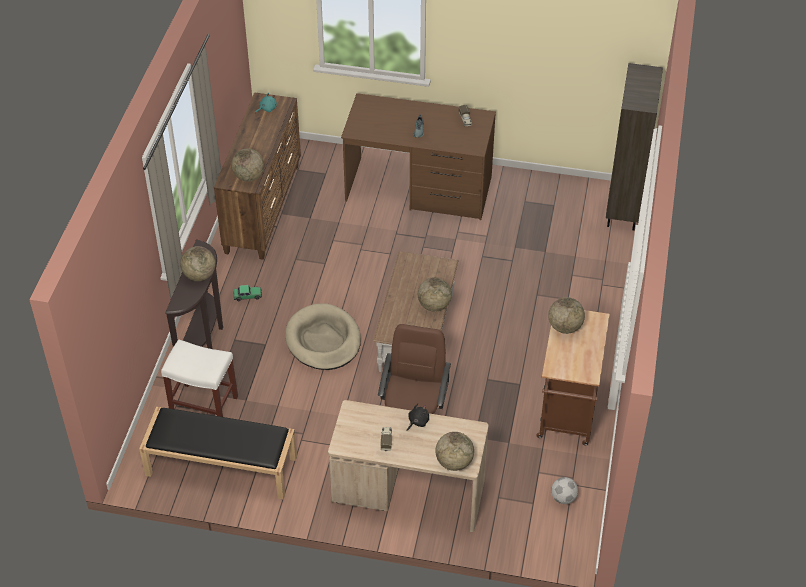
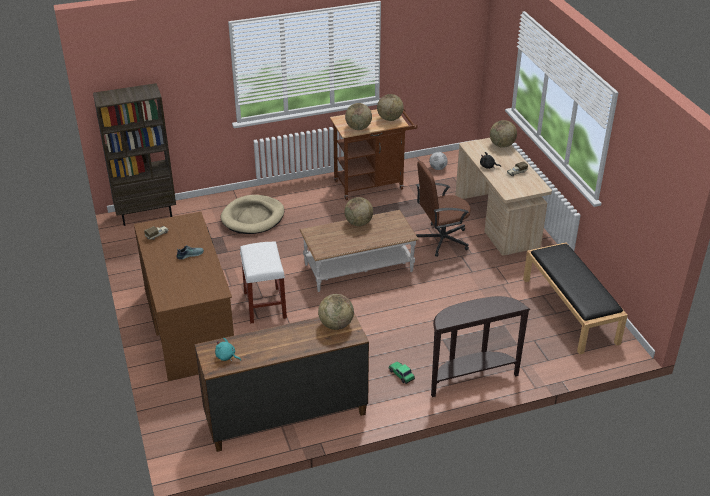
camera: 120 degrees left, 10 degrees down
white stool [161,339,238,417] -> white stool moved to [240,242,287,324]
globe [180,246,215,281] -> globe moved to [377,94,404,121]
beige dog bed [285,303,361,370] -> beige dog bed moved to [221,195,284,234]

